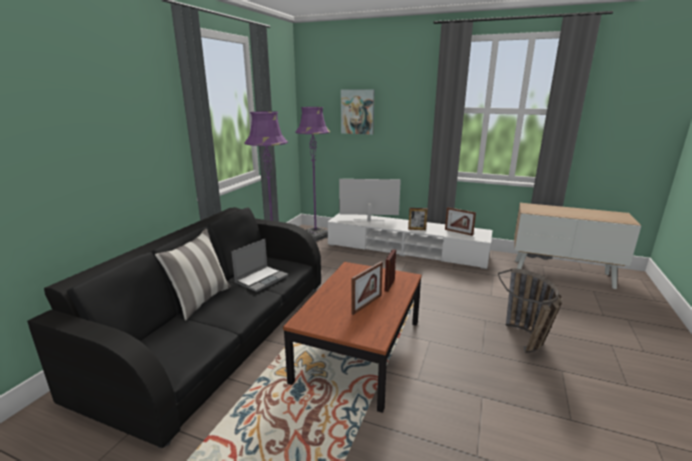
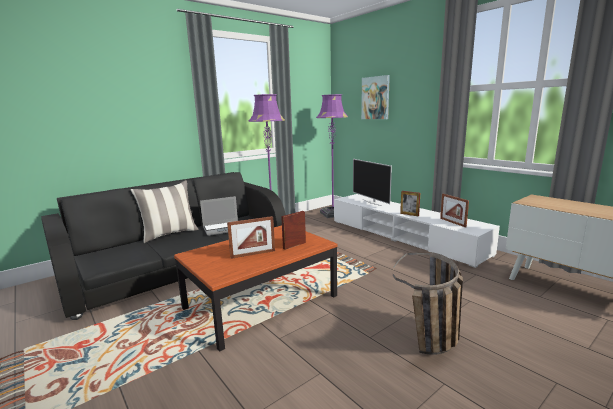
camera: 30 degrees right, 5 degrees down
television [339,179,401,222] -> television turned 150 degrees counterclockwise [353,159,392,206]

